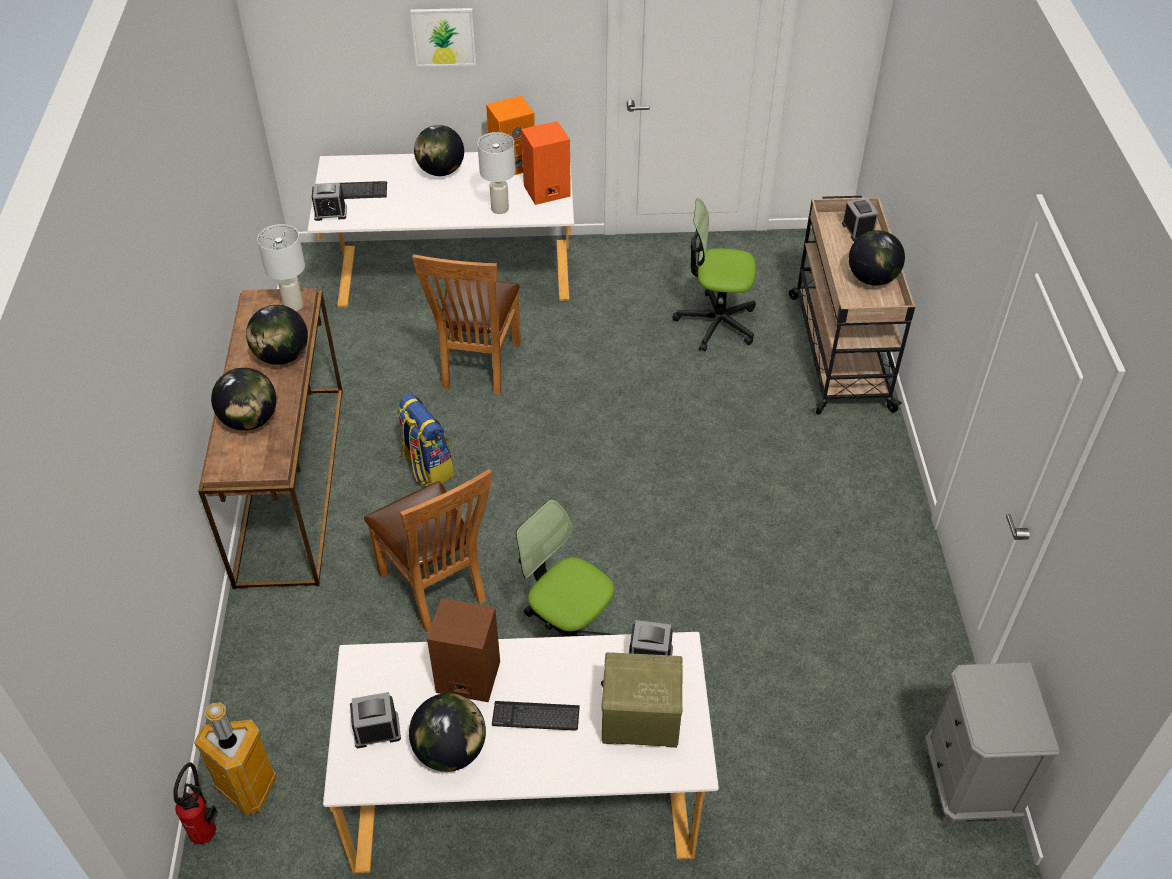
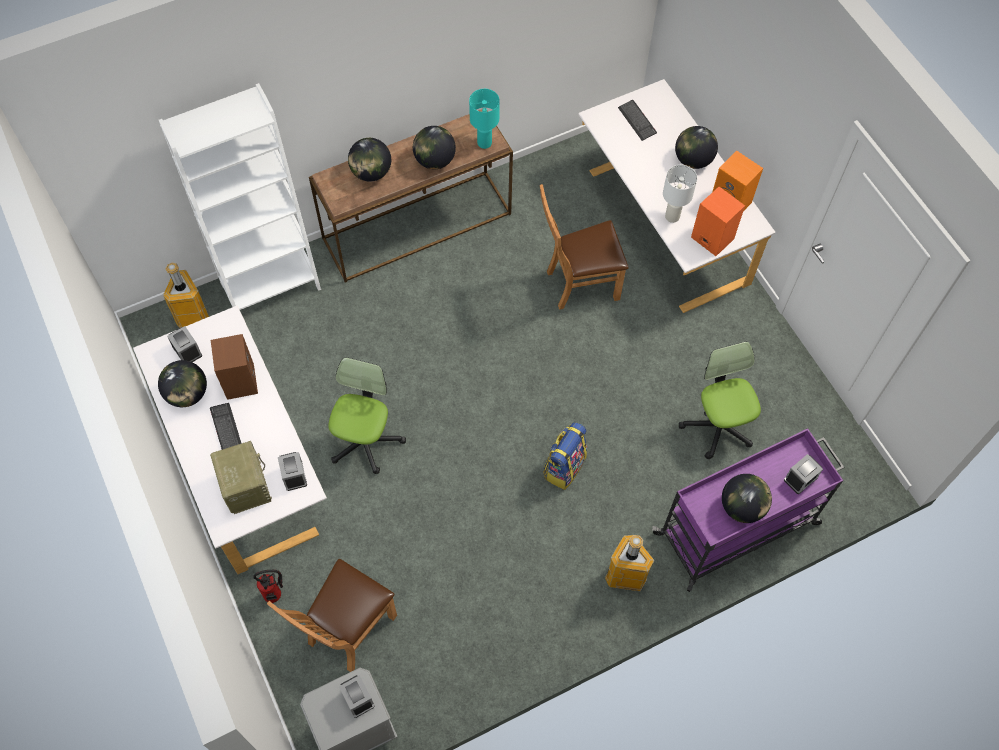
camera: 65 degrees right, 15 degrees up
fire extinguisher [173,762,217,844] -> fire extinguisher moved to [253,570,283,603]
white table lamp [257,224,305,311] -> turquoise table lamp [469,89,500,149]
alarm clock [312,182,347,221] -> alarm clock moved to [339,675,375,718]
brown chair [364,469,492,633] -> brown chair moved to [267,559,397,672]
backpack [397,394,454,486] -> backpack moved to [543,422,587,490]
picture [410,8,476,67] -> none
beige cart [789,196,915,415] -> purple cart [652,428,844,592]
none -> white bookcase [159,83,321,310]
none -> trash can [605,535,654,591]

